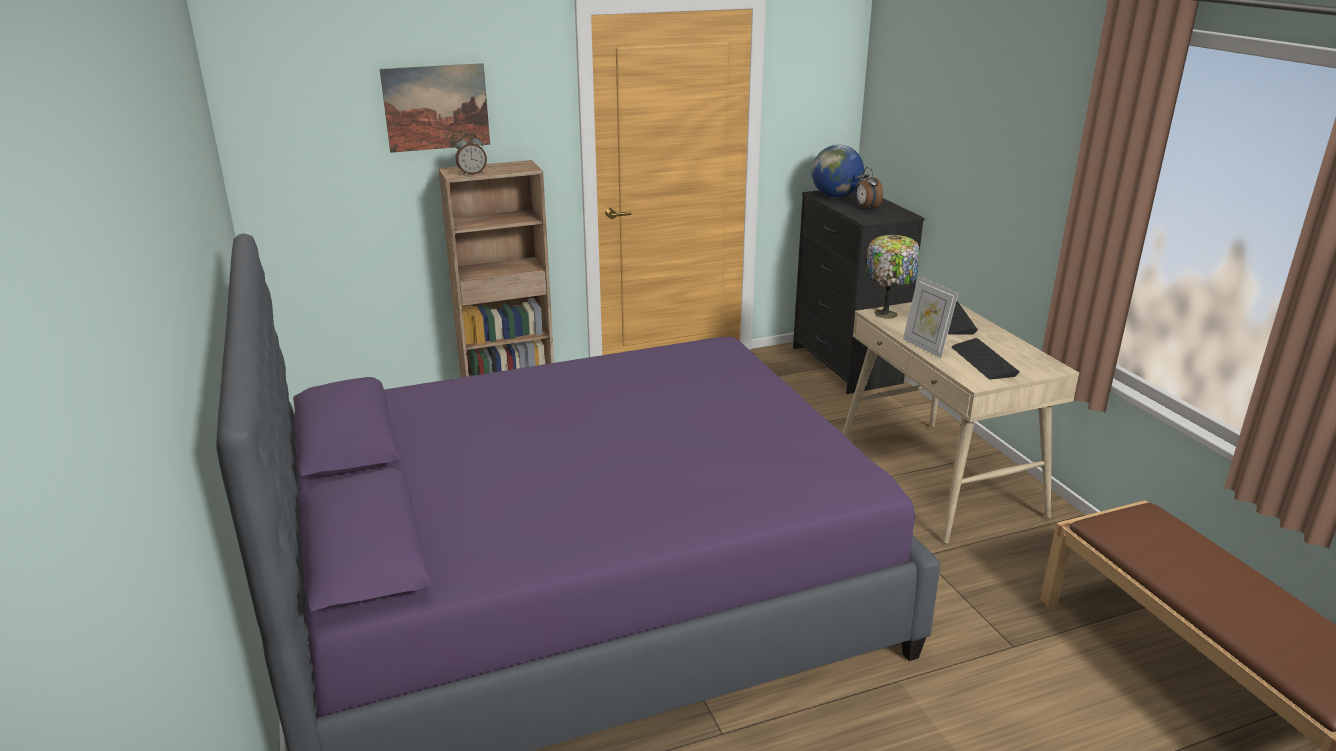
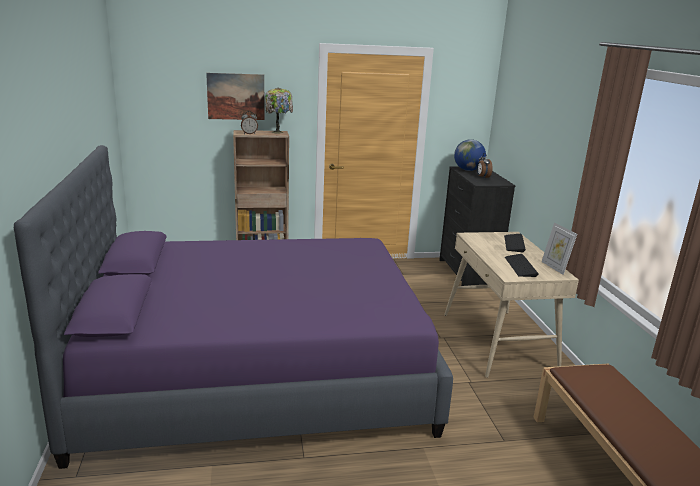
camera: 10 degrees right, 5 degrees down
table lamp [866,235,920,319] -> table lamp moved to [265,87,293,134]
picture frame [903,276,958,358] -> picture frame moved to [542,222,577,275]

